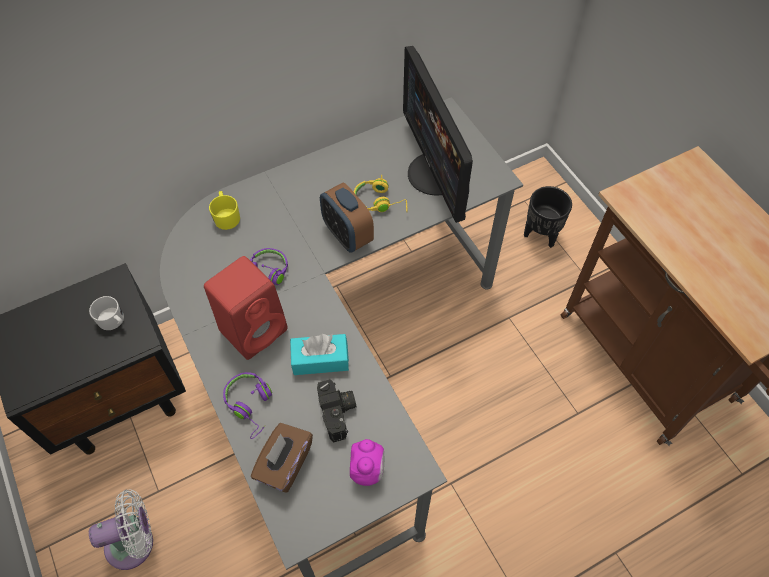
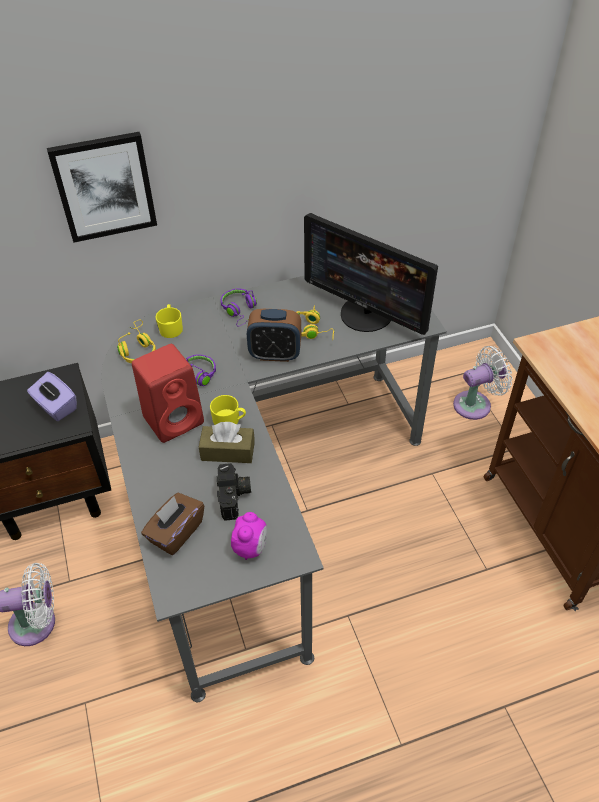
camera: 10 degrees right, 10 degrees down
white mug [89,296,124,330] -> purple tissue box [27,372,77,421]
purple headphones [223,372,272,439] -> purple headphones moved to [221,288,257,326]
turquoise tissue box [290,334,349,375] -> brown tissue box [199,422,255,463]
alarm clock [320,183,374,253] -> alarm clock turned 60 degrees counterclockwise [247,309,301,362]
monitor [403,46,473,223] -> monitor turned 45 degrees counterclockwise [304,213,438,335]
black planter [524,186,572,248] -> white fan [453,346,512,420]
none -> picture [47,132,157,243]
none -> yellow headphones [117,320,156,363]
none -> yellow mug [210,395,246,425]

